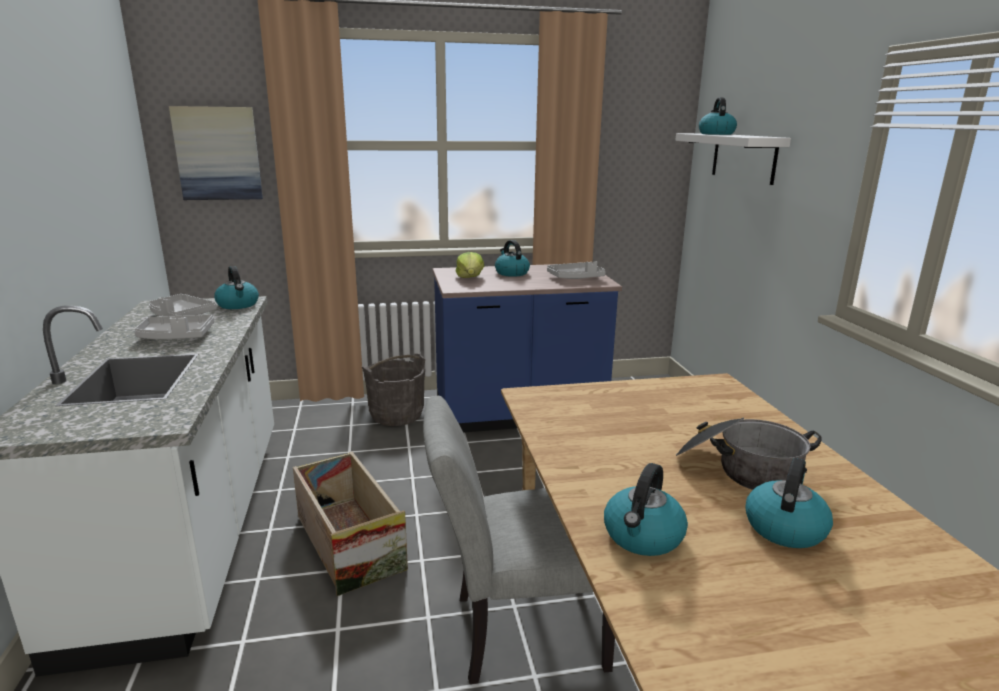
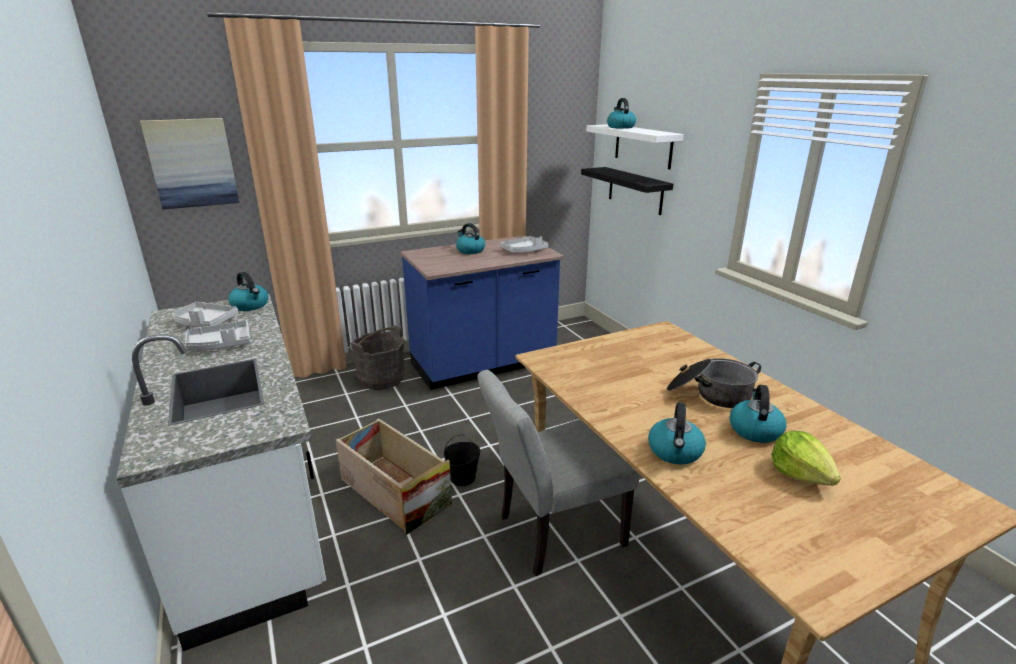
camera: 15 degrees left, 5 degrees up
lettuce [455,252,484,278] -> lettuce moved to [771,431,841,486]
none -> black bucket [444,434,480,486]
none -> black shelf [581,167,673,215]

